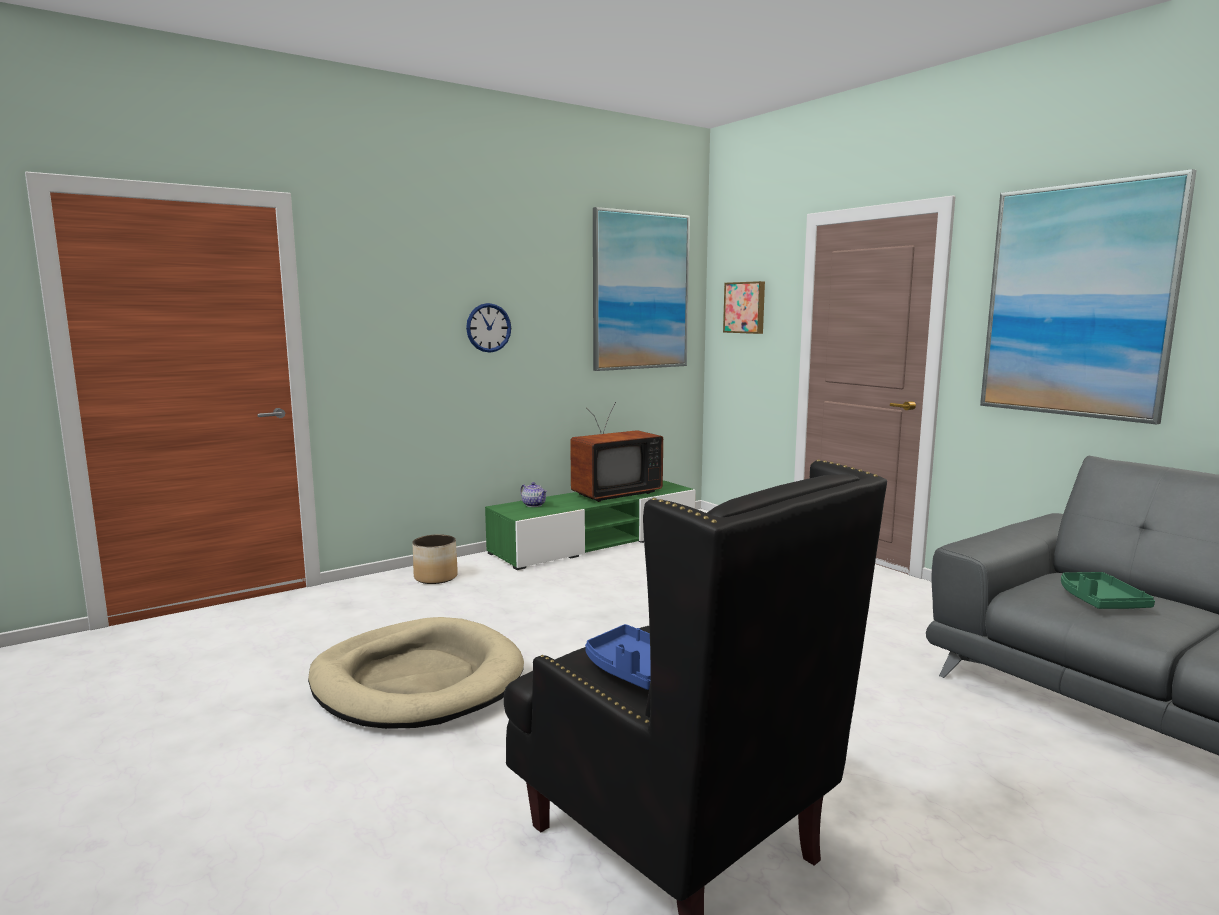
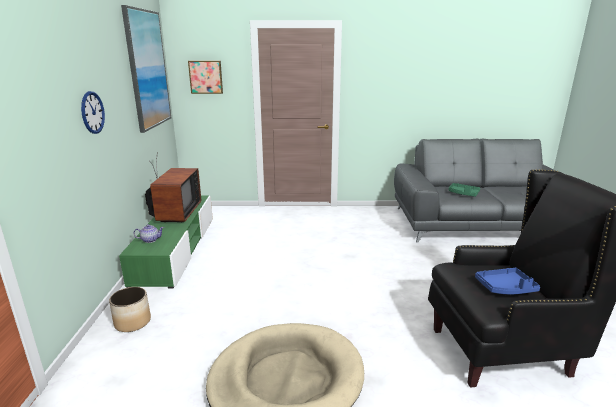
camera: 55 degrees left, 10 degrees up
picture [980,169,1197,424] -> none

